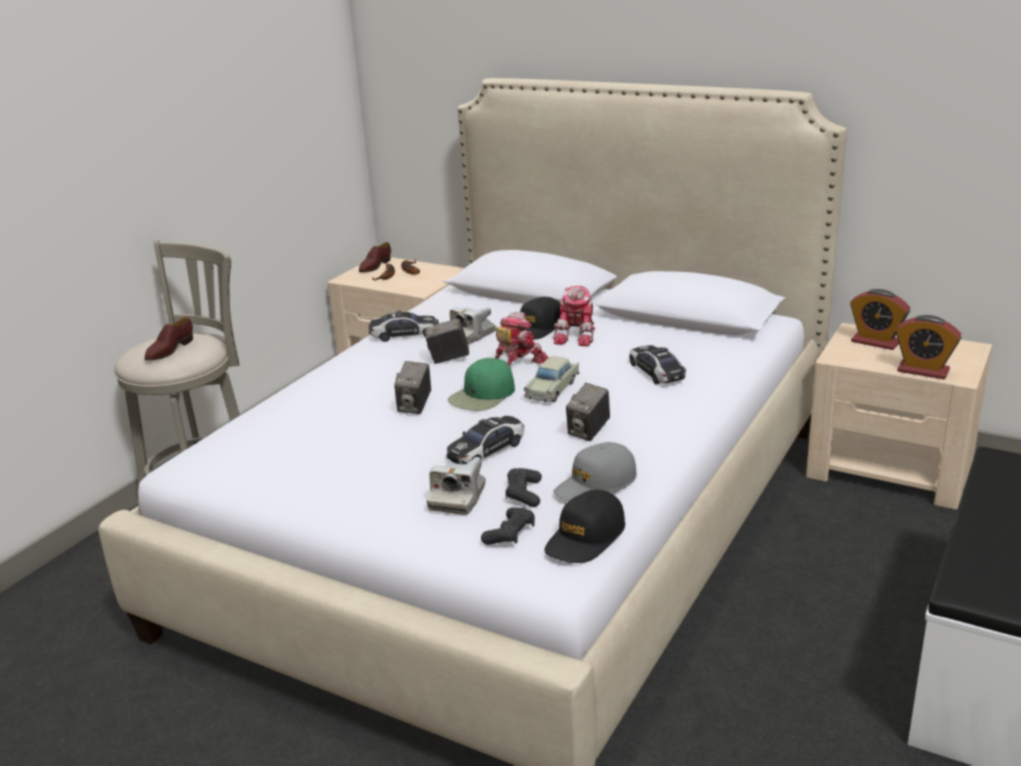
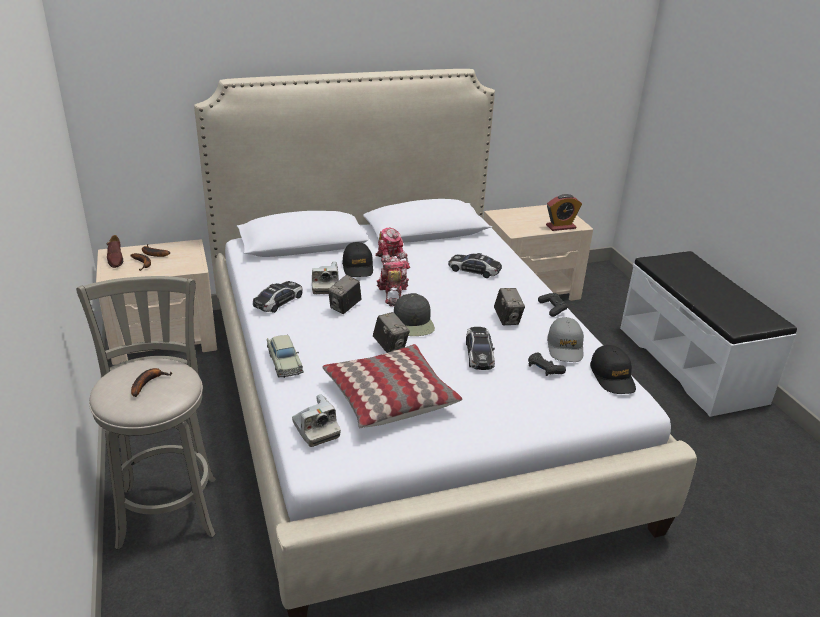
camera: 50 degrees left, 5 degrees up
brown shoe [144,317,193,360] -> banana [131,368,172,397]
camera [427,457,486,515] -> camera moved to [292,394,341,447]
green cap [448,358,515,411] -> black cap [394,293,435,336]
black game controller [481,507,535,545] -> black game controller moved to [538,293,568,317]
beige toy car [524,356,579,402] -> beige toy car moved to [267,335,303,378]
alarm clock [850,289,910,350] -> none
none -> pillow [322,344,462,428]

